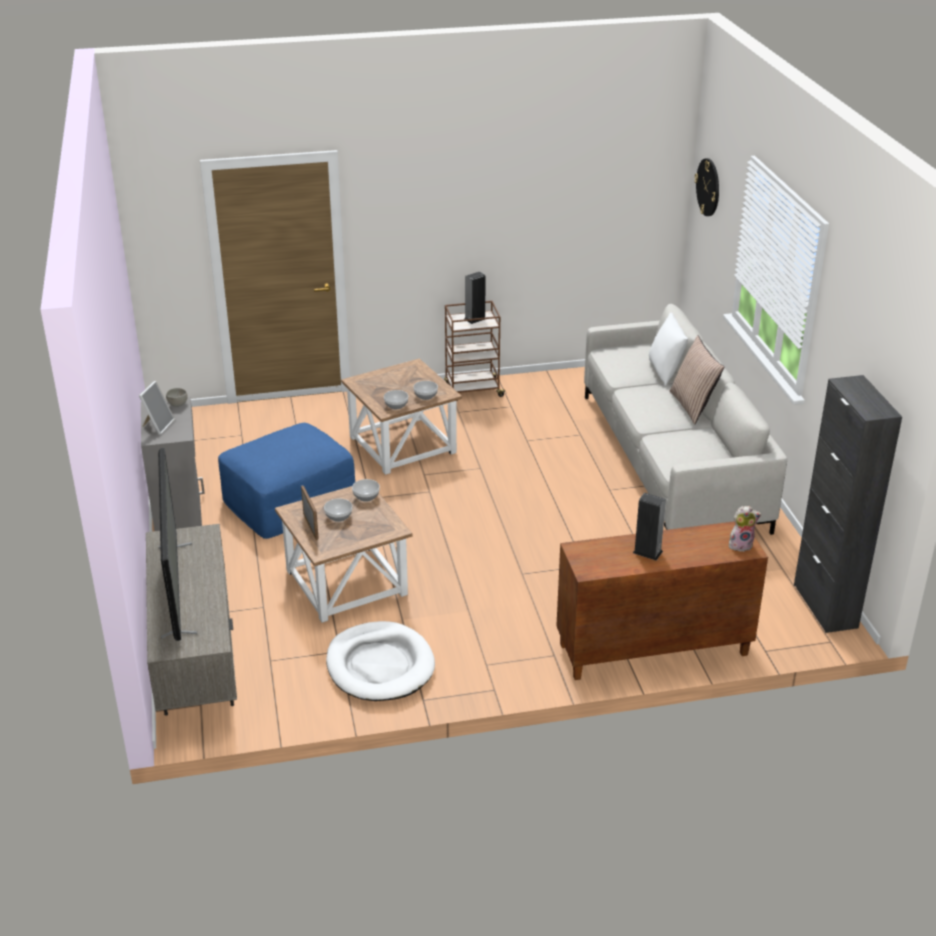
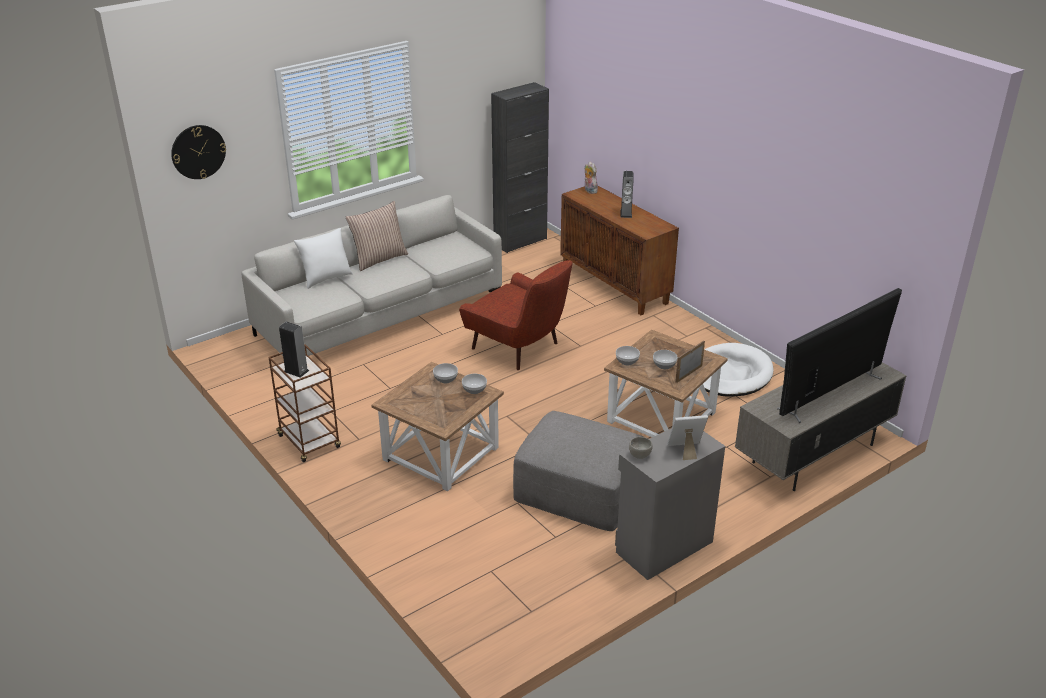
camera: 115 degrees left, 0 degrees up
blue ottoman [218,423,355,539] -> grey ottoman [513,411,643,531]
none -> red armchair [459,260,573,370]

